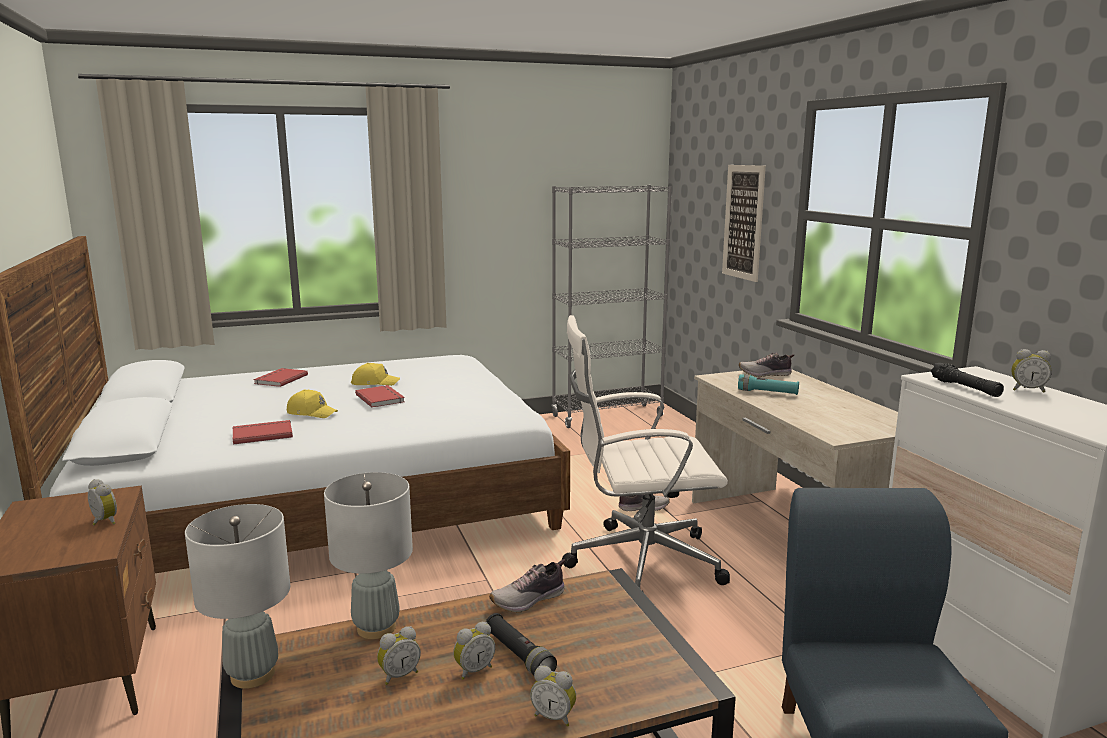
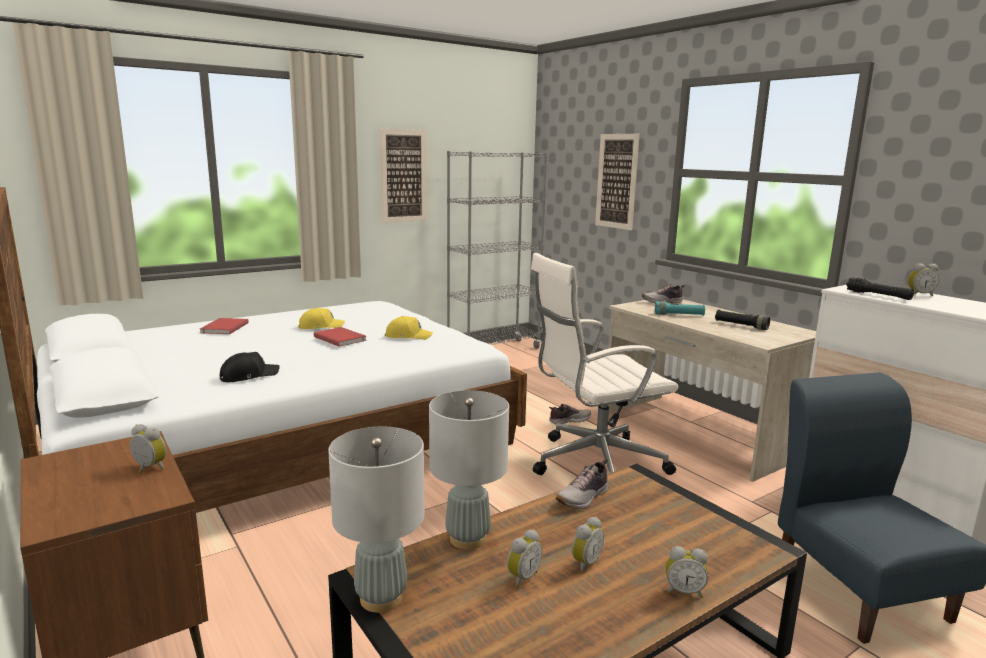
camera: 15 degrees left, 0 degrees up
red book [232,420,293,445] -> black cap [220,352,280,382]
yellow cap [287,389,338,418] -> yellow cap moved to [385,316,433,340]
black flashlight [486,613,557,675] -> black flashlight moved to [715,309,770,330]
none -> picture [380,129,427,223]

